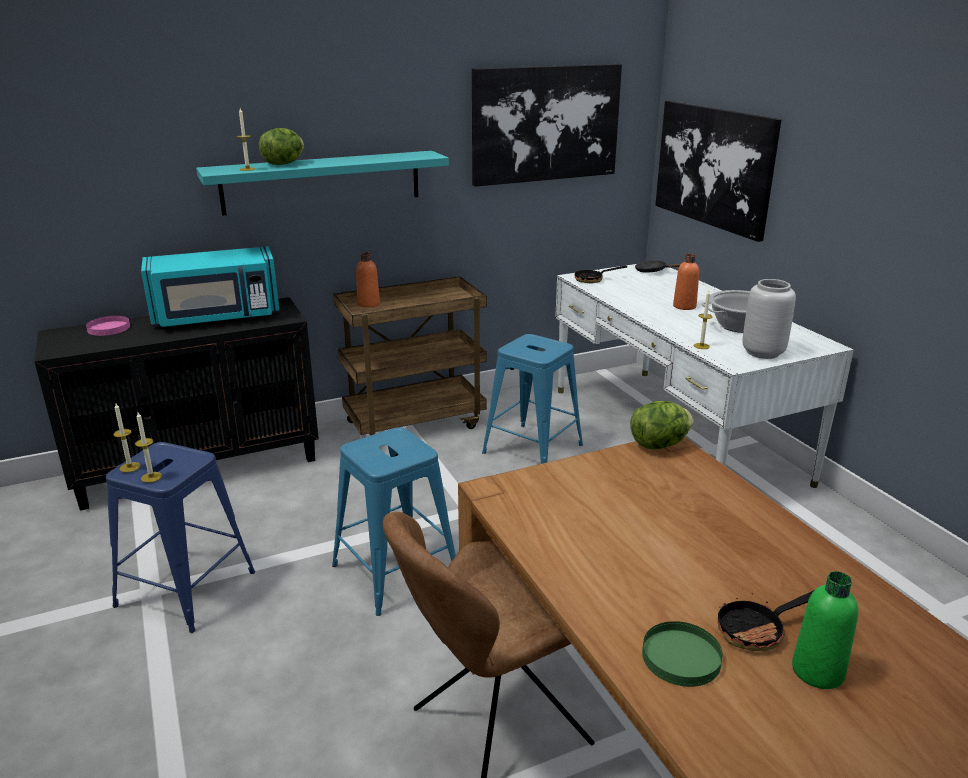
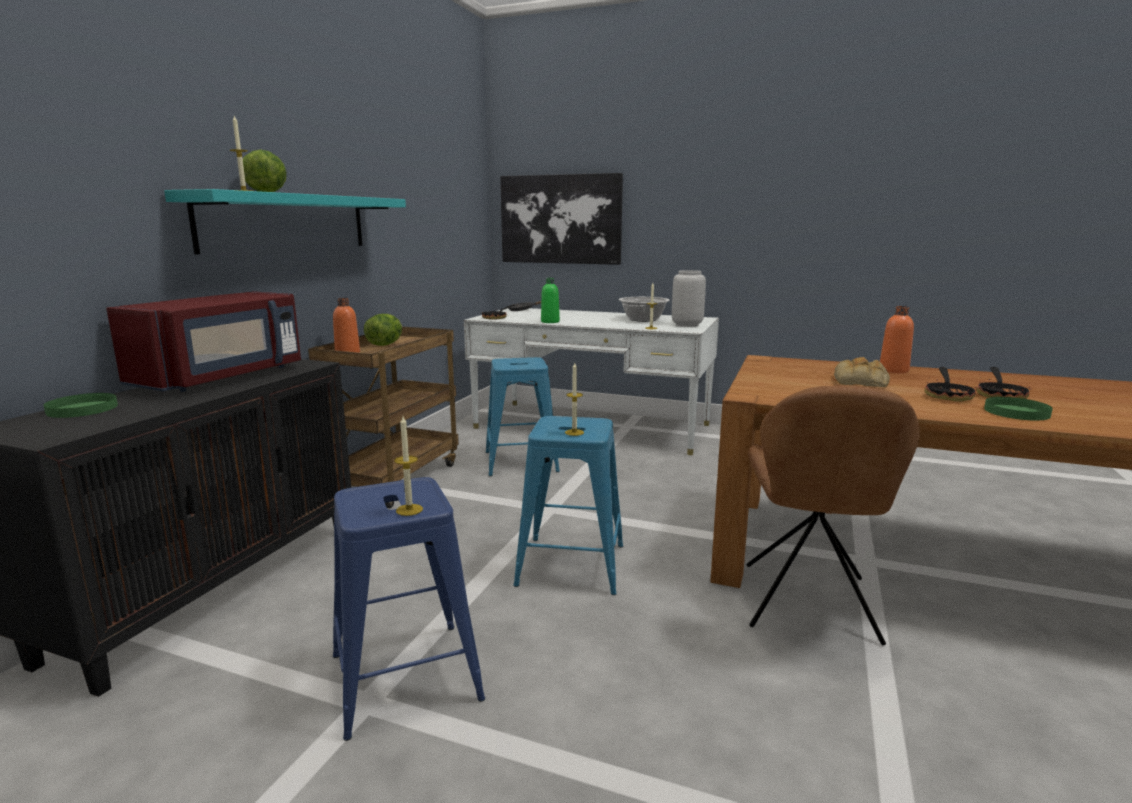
camera: 45 degrees left, 10 degrees down
pink plate [86,316,130,336] -> green plate [43,393,118,418]
candle [113,404,140,473] -> candle moved to [565,363,584,436]
turquoise microwave [141,246,280,327] -> red microwave [106,291,301,392]
picture [472,64,622,187] -> none
lettuce [630,401,693,449] -> lettuce moved to [364,314,402,346]
orange bottle [673,254,699,310] -> orange bottle moved to [880,306,914,373]
green bottle [792,571,858,689] -> green bottle moved to [541,278,560,323]
none -> bread [834,357,890,387]
none -> frying pan [925,367,976,402]

